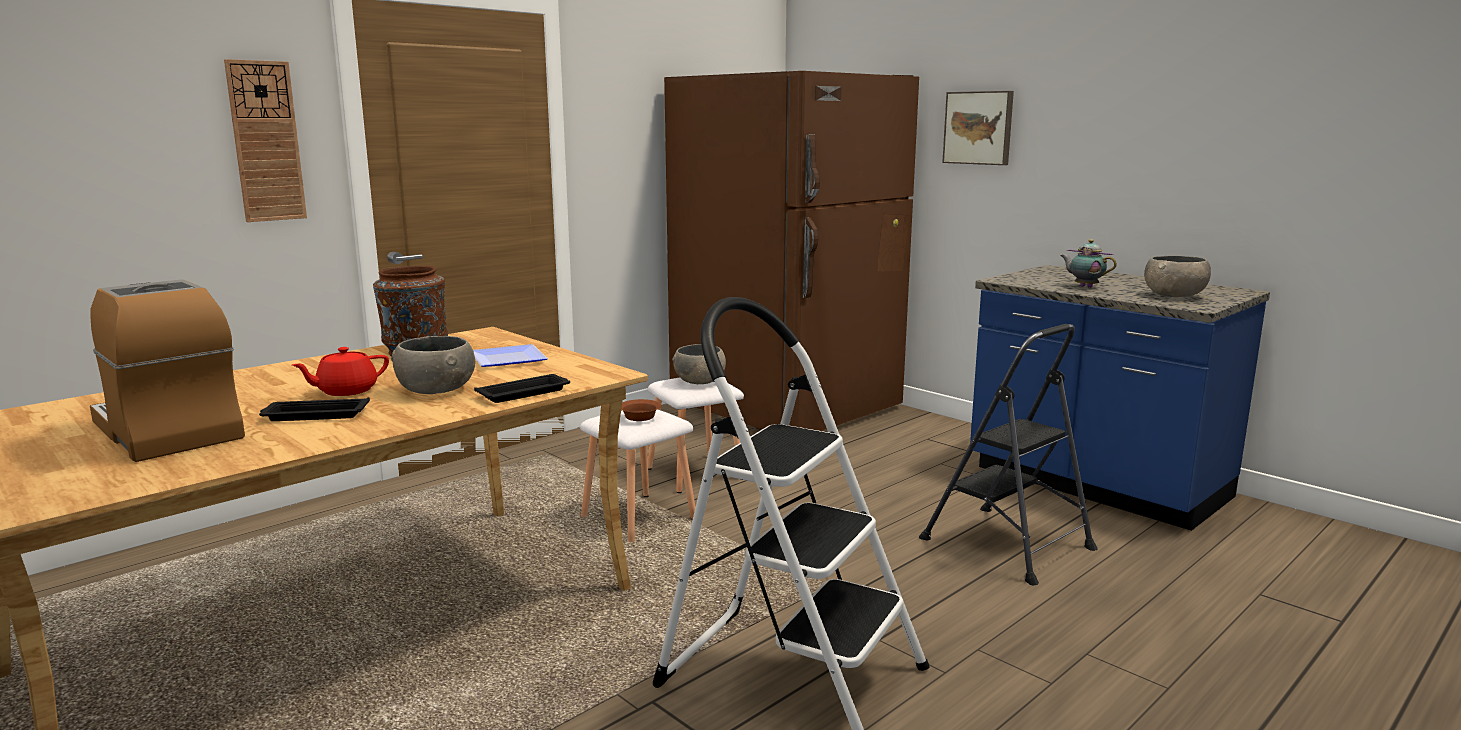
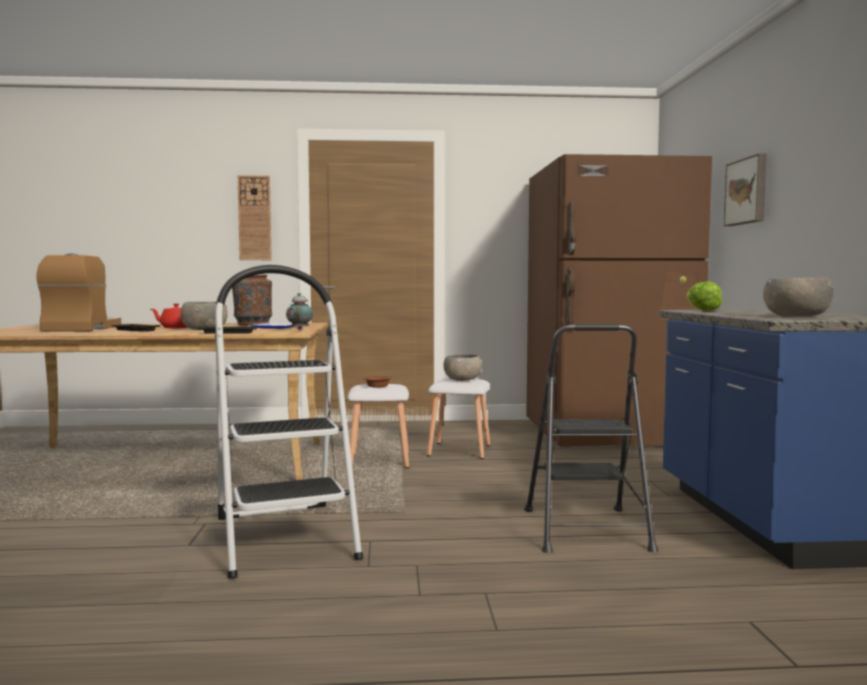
camera: 40 degrees right, 10 degrees down
teapot [1060,239,1117,288] -> teapot moved to [286,293,313,330]
none -> lettuce [687,281,722,311]

